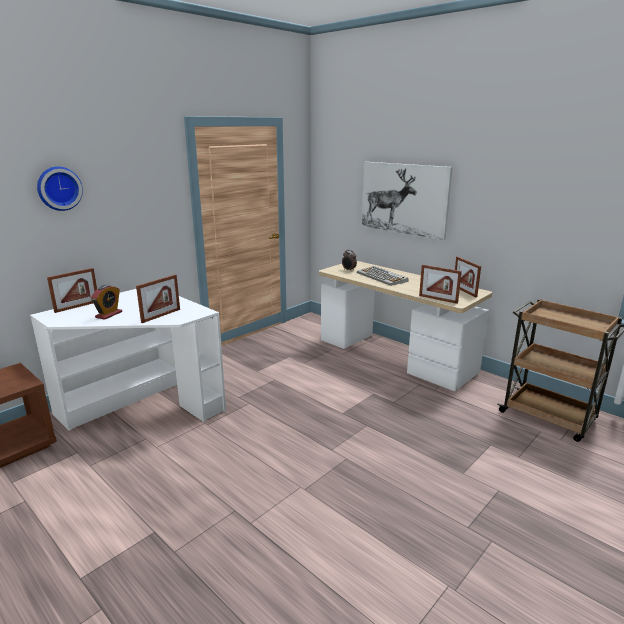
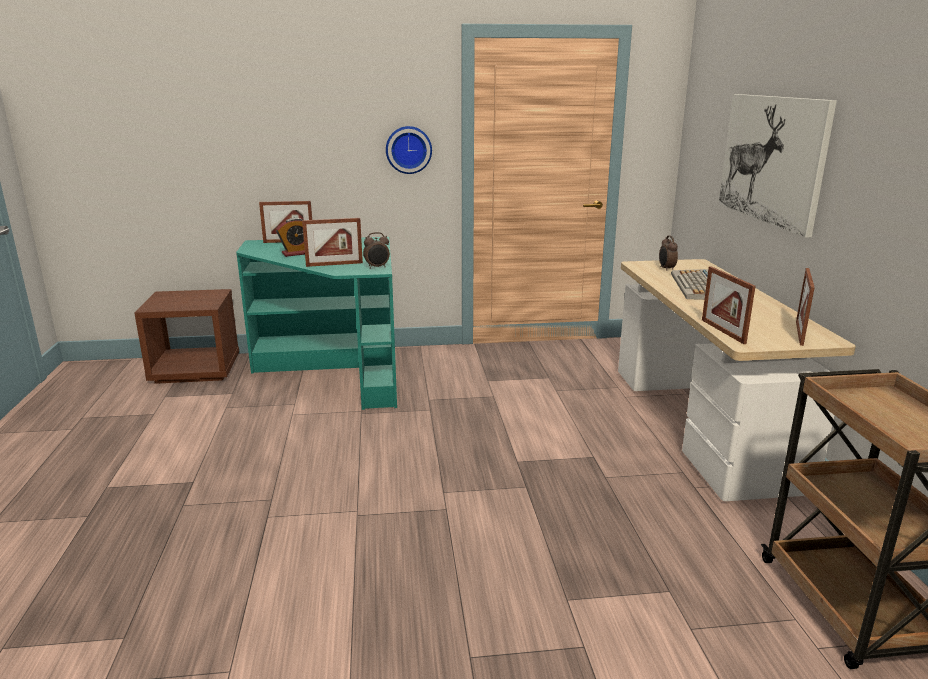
camera: 40 degrees right, 0 degrees up
white desk [30,289,226,431] -> turquoise desk [236,237,397,410]
wall clock [37,166,83,211] -> wall clock moved to [386,126,432,174]
none -> alarm clock [363,232,390,269]

